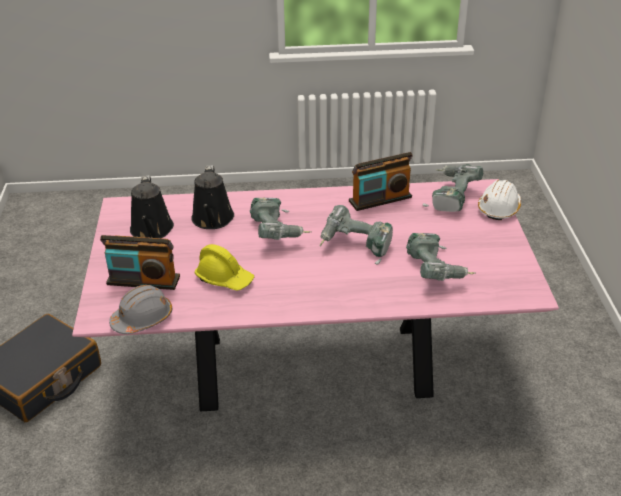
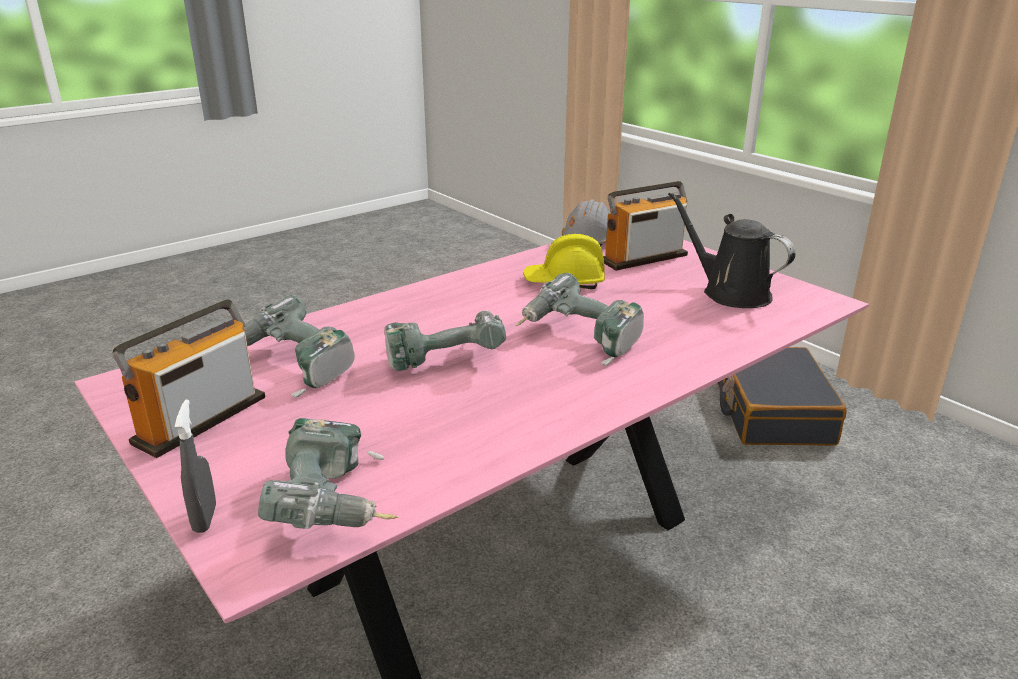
camera: 145 degrees right, 10 degrees down
black watering can [191,165,234,229] -> none
radio [349,152,413,211] -> radio moved to [112,300,265,458]
white hard hat [478,180,521,220] -> grey spray bottle [174,400,216,533]

